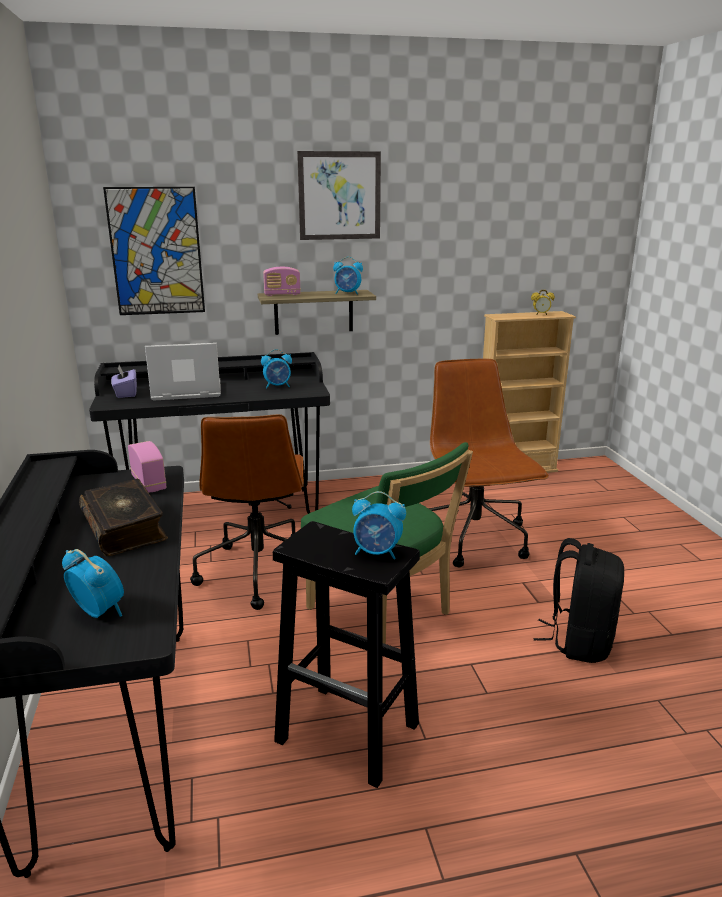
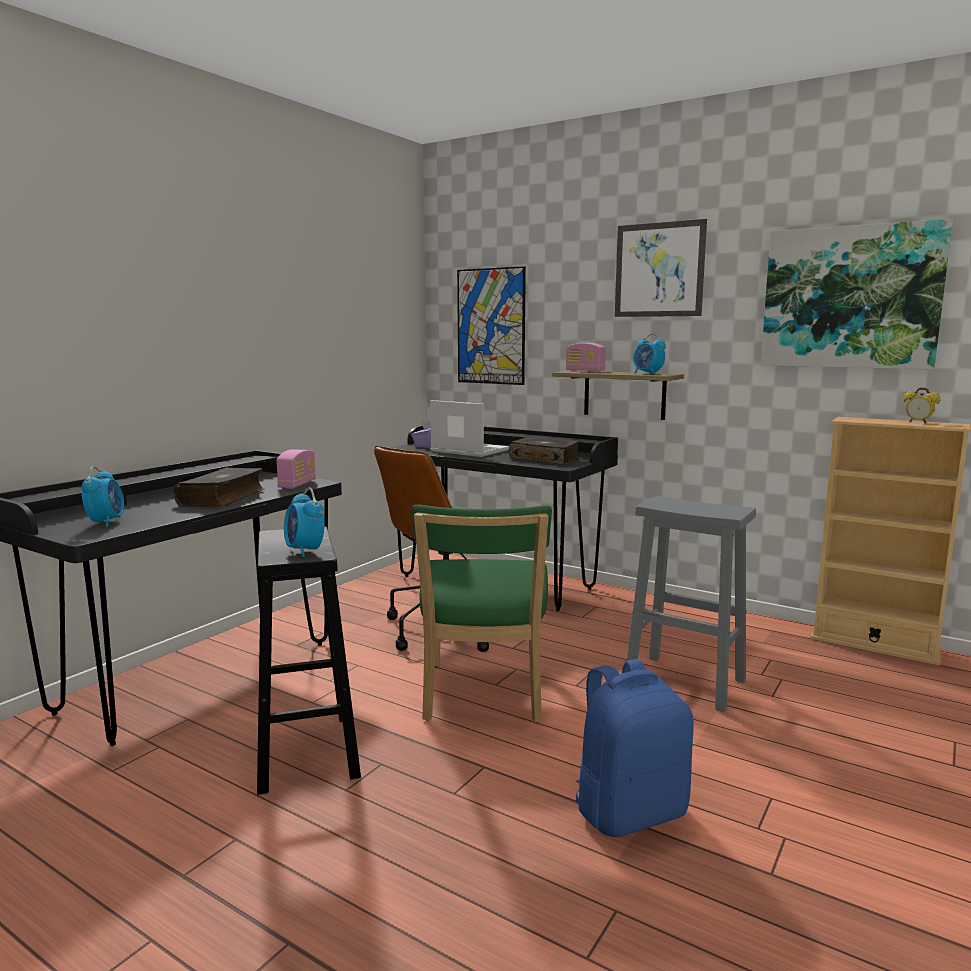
camera: 45 degrees right, 10 degrees down
alarm clock [261,349,292,389] -> book [509,437,580,465]
brown office chair [429,359,549,567] -> grey stool [627,496,756,712]
black backpack [533,538,624,663] -> blue backpack [576,659,694,837]
none -> picture [761,219,953,370]

